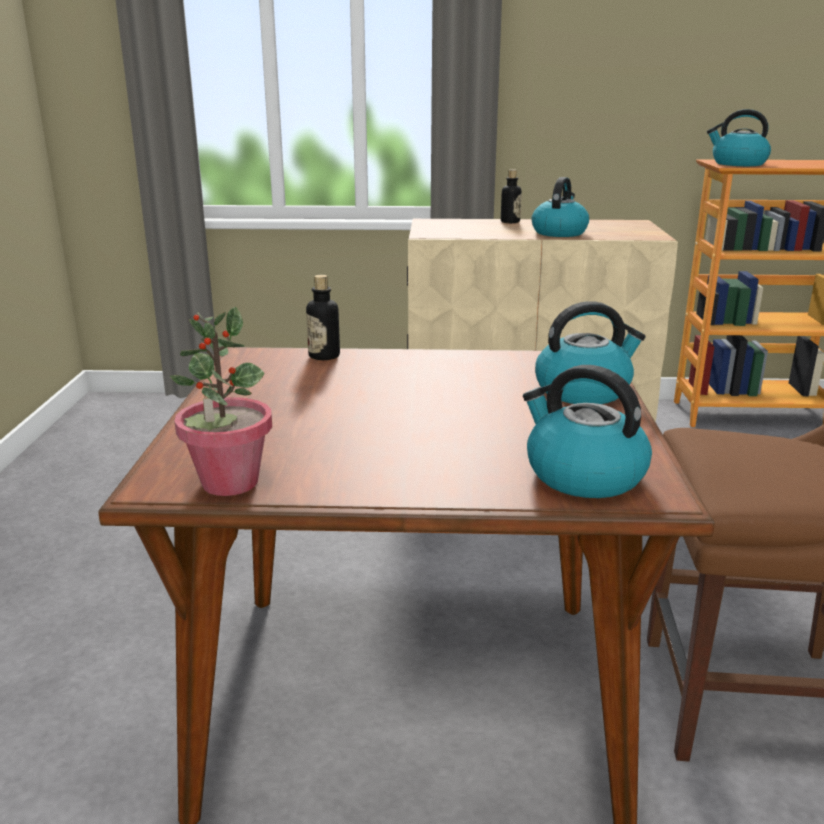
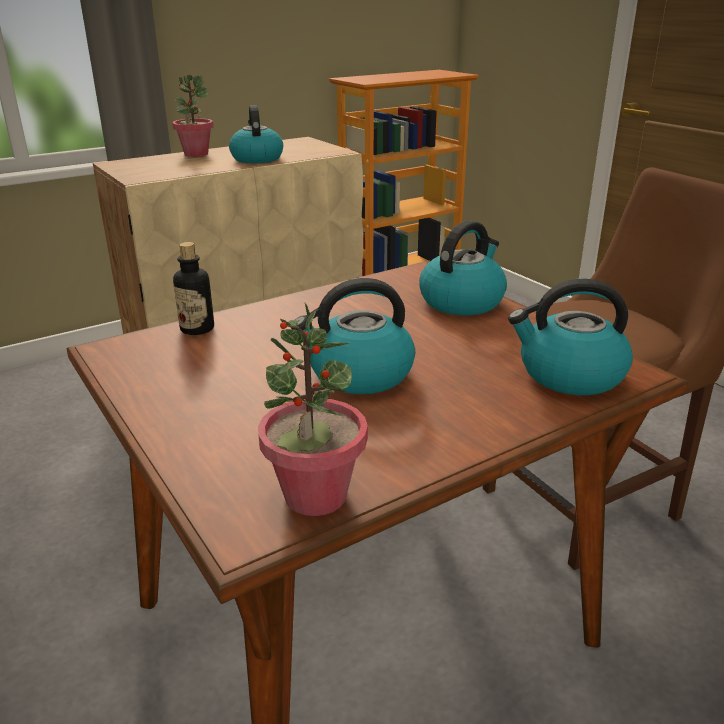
camera: 35 degrees left, 5 degrees up
bottle [501,169,522,223] -> potted plant [172,75,213,157]
kettle [707,109,771,166] -> kettle moved to [291,278,415,394]

